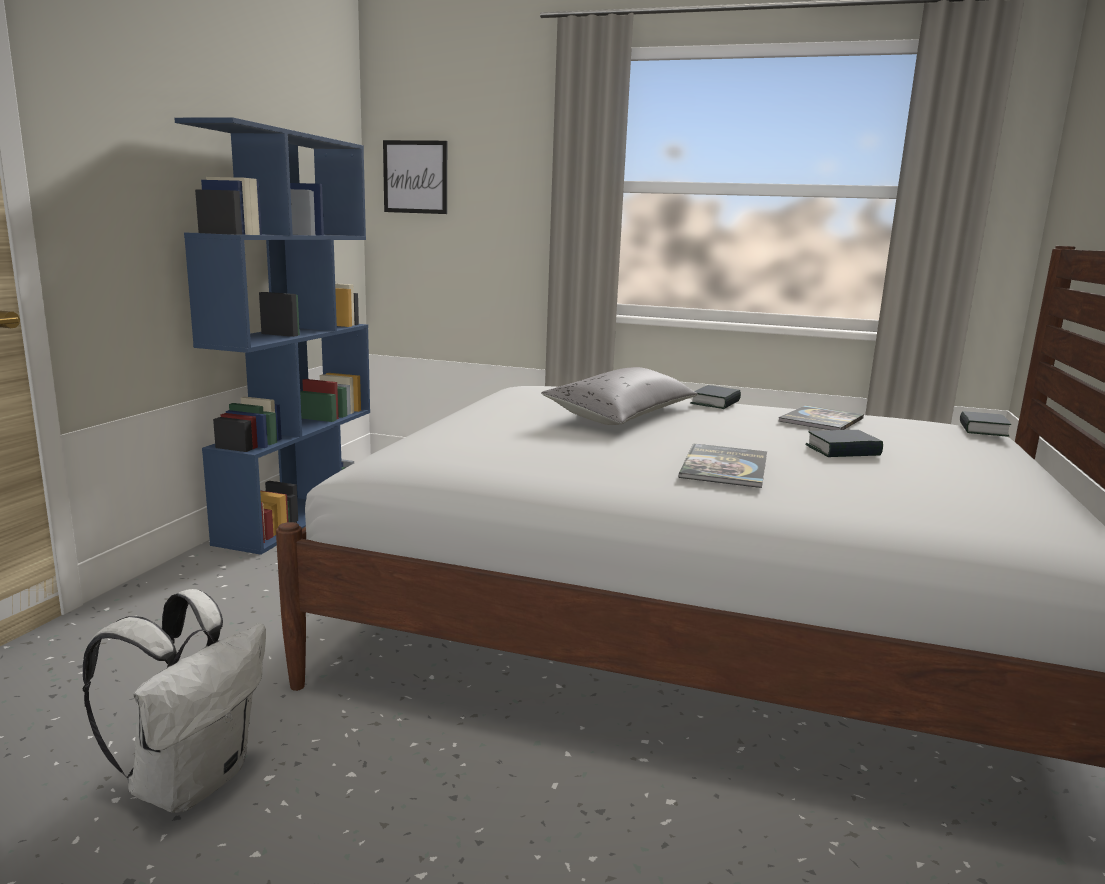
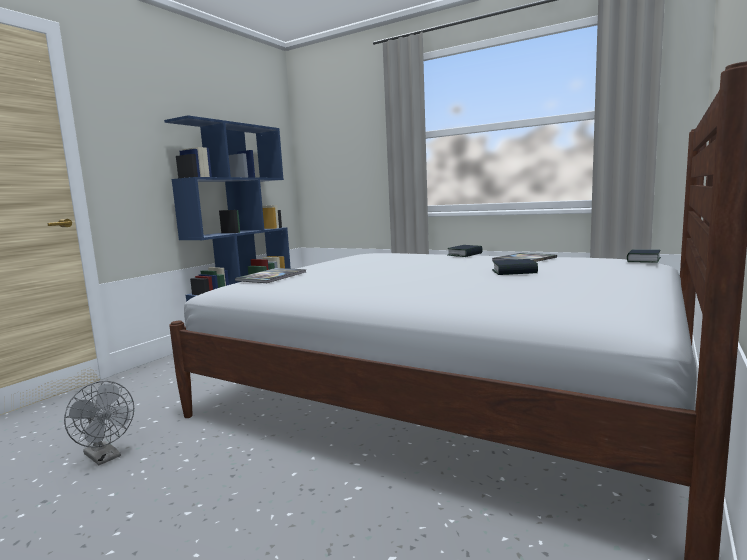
camera: 15 degrees right, 5 degrees down
white backpack [83,589,266,813] -> grey fan [64,381,134,465]
picture [383,140,447,214] -> none
grey pillow [541,367,698,425] -> none
book [678,443,767,488] -> book moved to [235,268,306,283]

